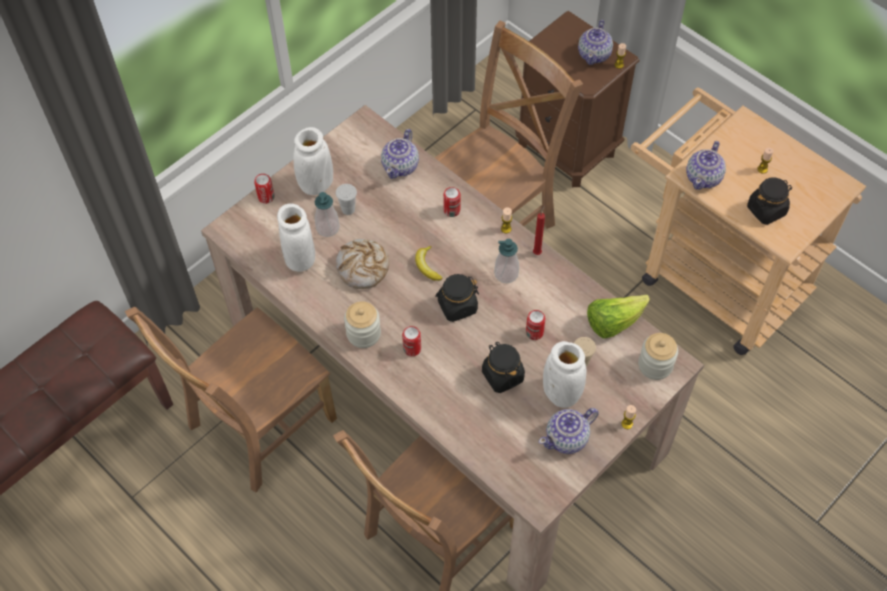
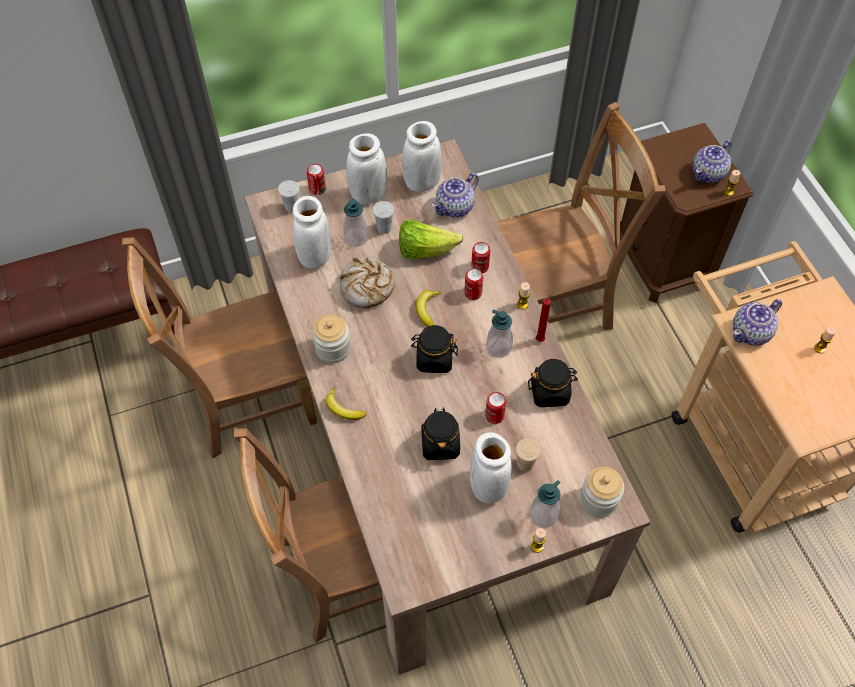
camera: 25 degrees right, 0 degrees up
can [402,326,421,356] -> can moved to [464,268,483,300]
teapot [539,408,598,454] -> none
lettuce [587,294,650,339] -> lettuce moved to [399,219,464,260]
black jar [747,177,792,225] -> black jar moved to [528,359,578,407]
none -> white cup [278,180,300,213]
none -> banana [326,387,366,420]
none -> white vase [402,121,442,192]
none -> soap dispenser [530,480,561,528]

